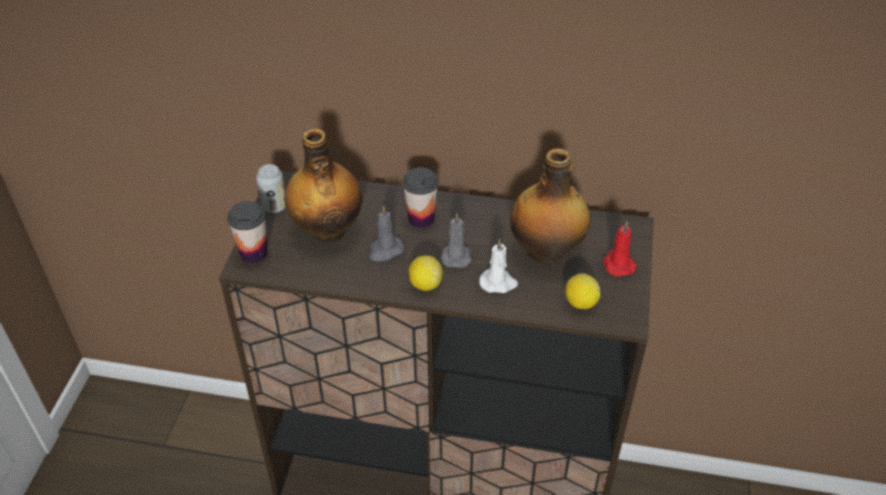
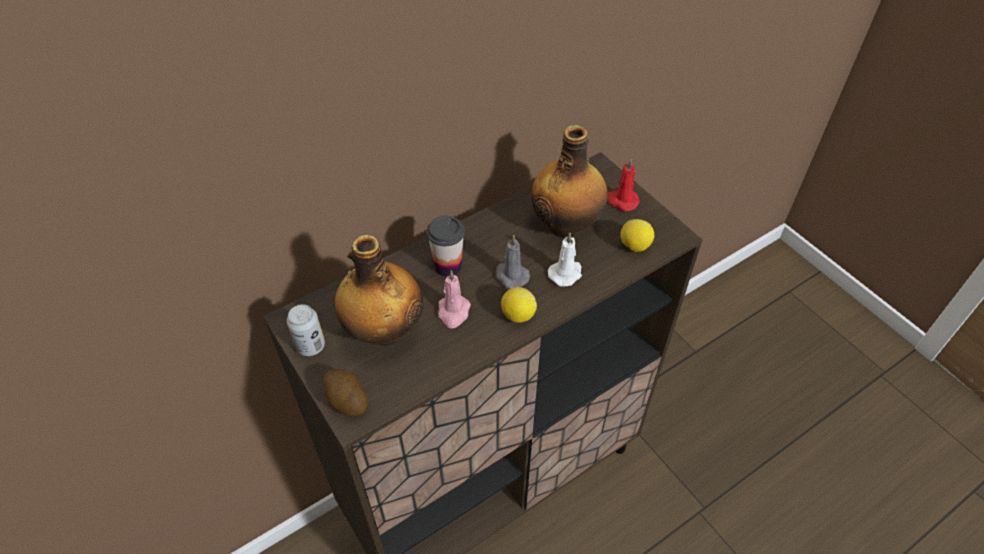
camera: 45 degrees left, 5 degrees up
cup [227,201,268,264] -> potato [323,369,368,417]
grey candle [369,206,404,261] -> pink candle [438,270,471,329]

